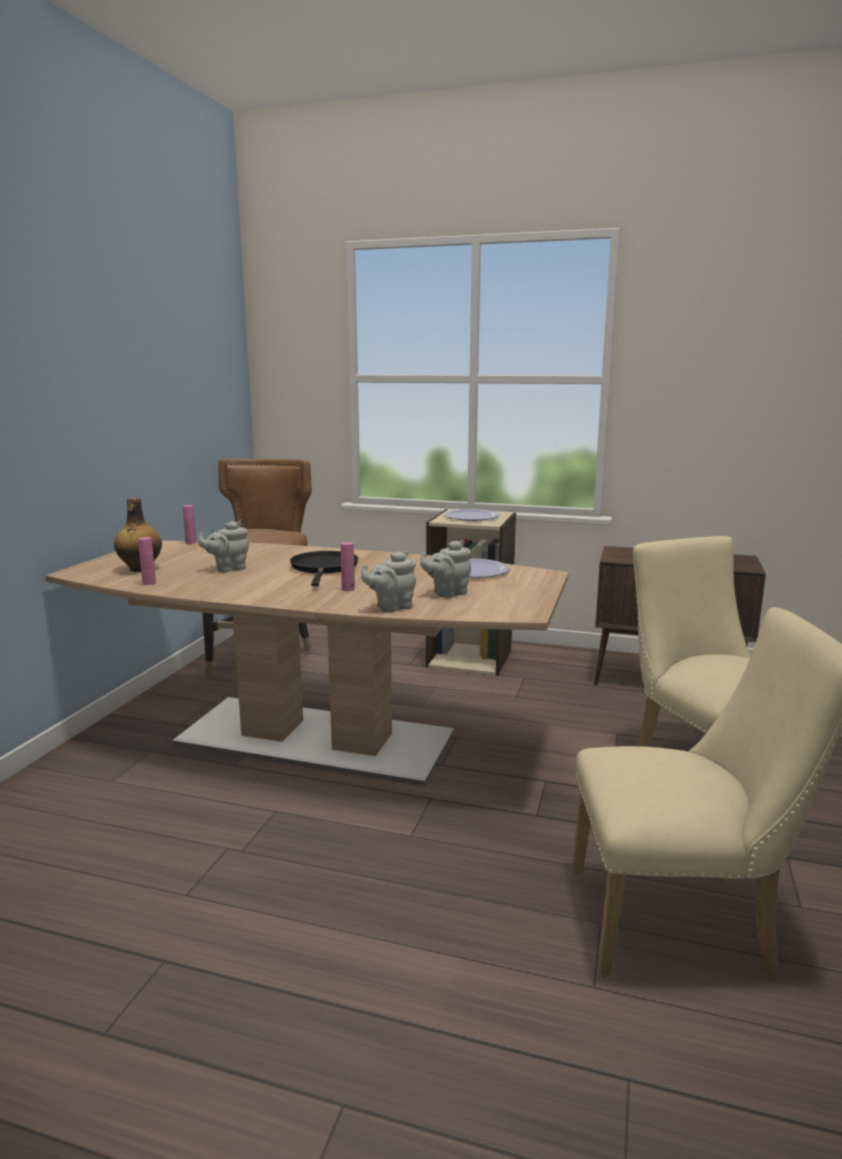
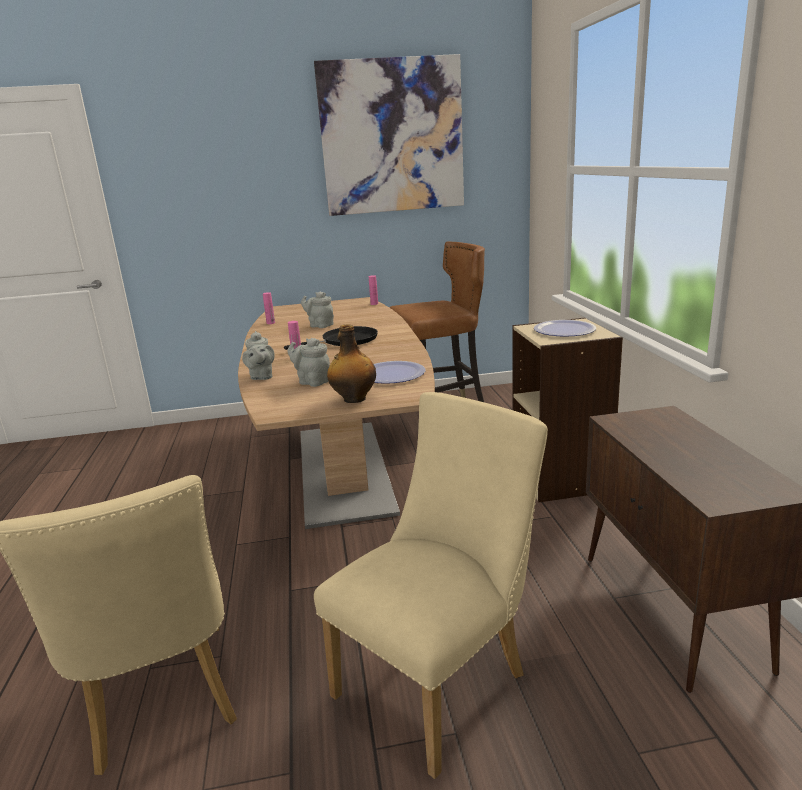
camera: 65 degrees right, 5 degrees up
bottle [114,498,162,572] -> bottle moved to [327,324,376,403]
grey teapot [361,551,416,612] -> grey teapot turned 135 degrees counterclockwise [242,331,275,380]
none -> picture [314,54,464,216]

